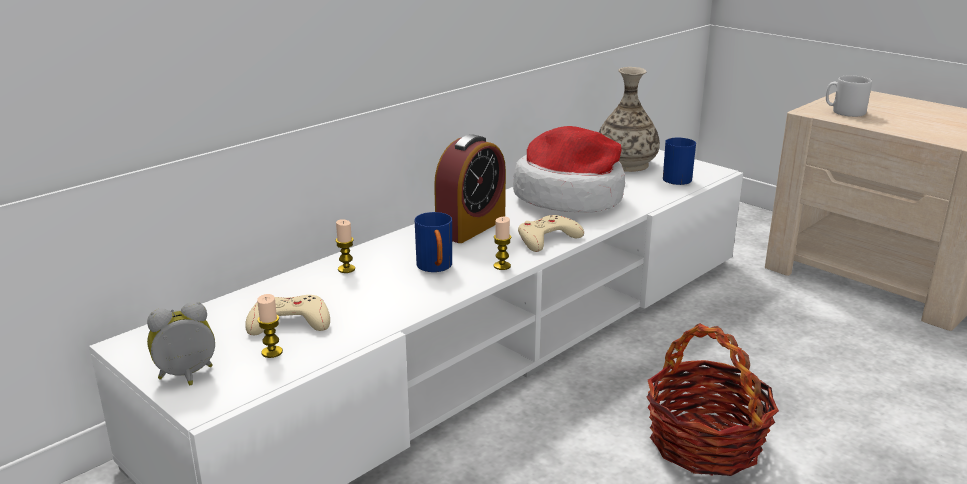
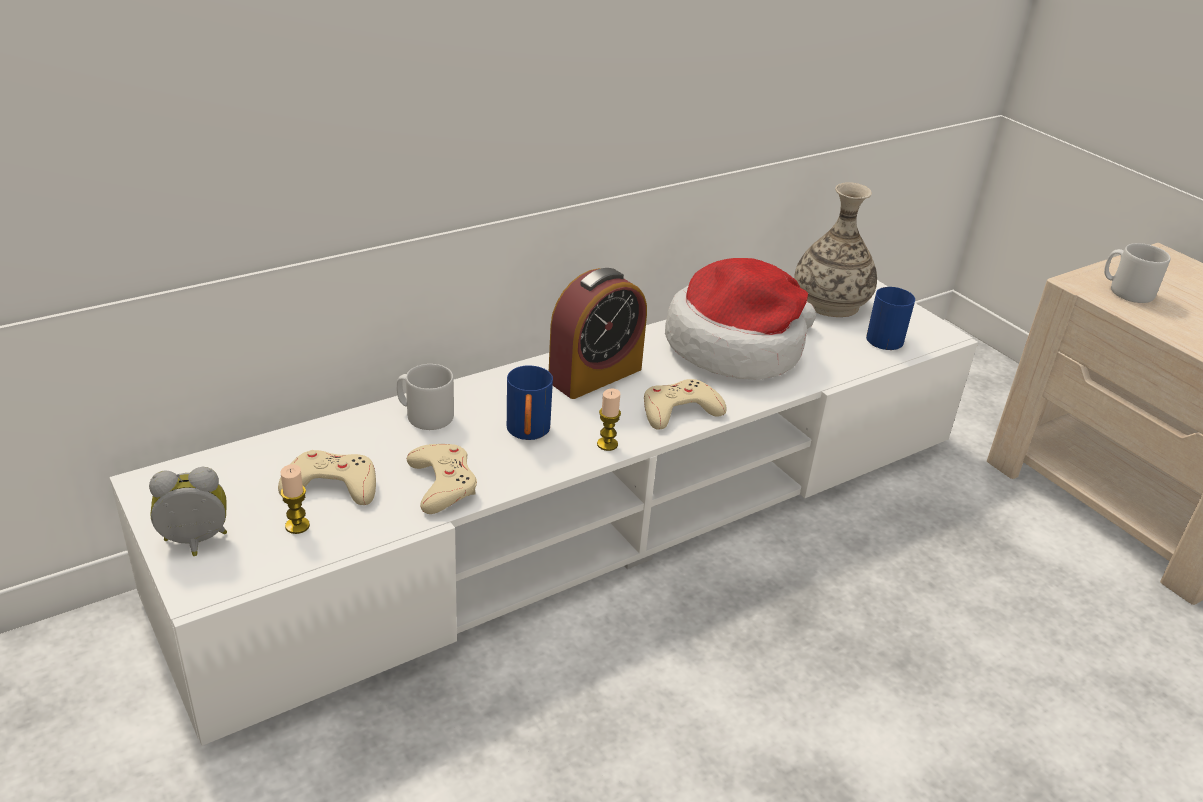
camera: 10 degrees right, 10 degrees up
candle [336,219,355,273] -> grey mug [397,364,454,430]
basket [647,323,779,476] -> none
none -> beige game controller [407,444,477,514]

